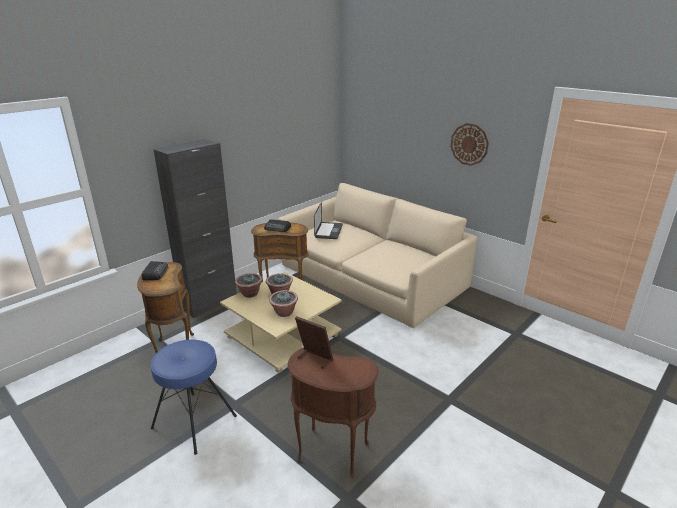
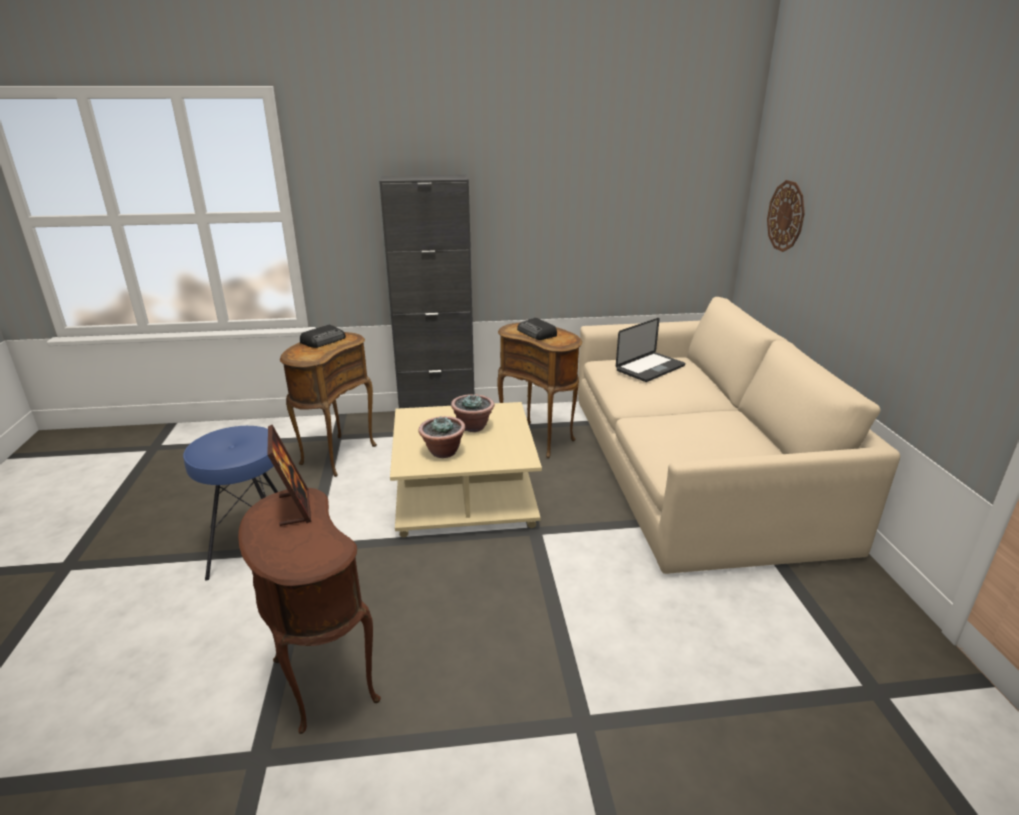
camera: 40 degrees right, 0 degrees up
potted plant [235,273,262,298] -> none
wall clock [451,123,489,166] -> wall clock moved to [767,180,805,252]

